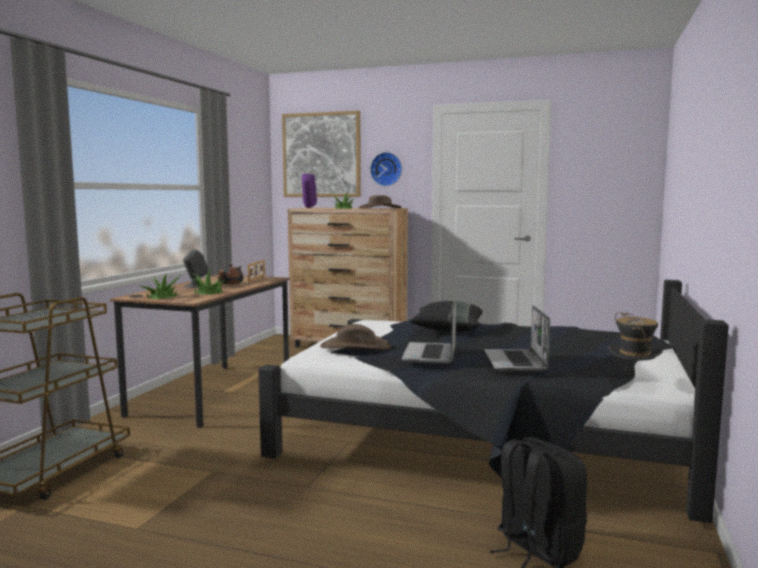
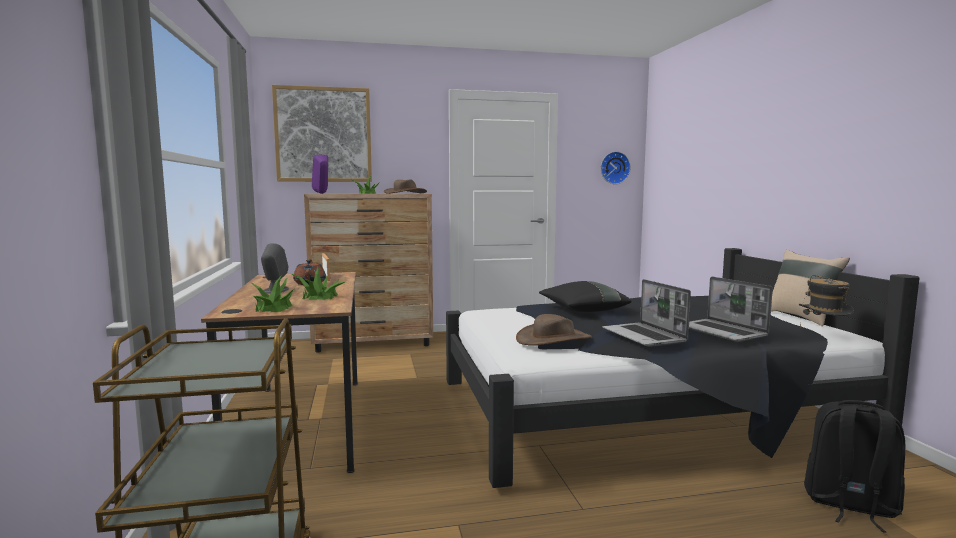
camera: 30 degrees left, 0 degrees up
wall clock [370,152,402,186] -> wall clock moved to [601,151,631,184]
none -> beige pillow [771,250,850,326]

